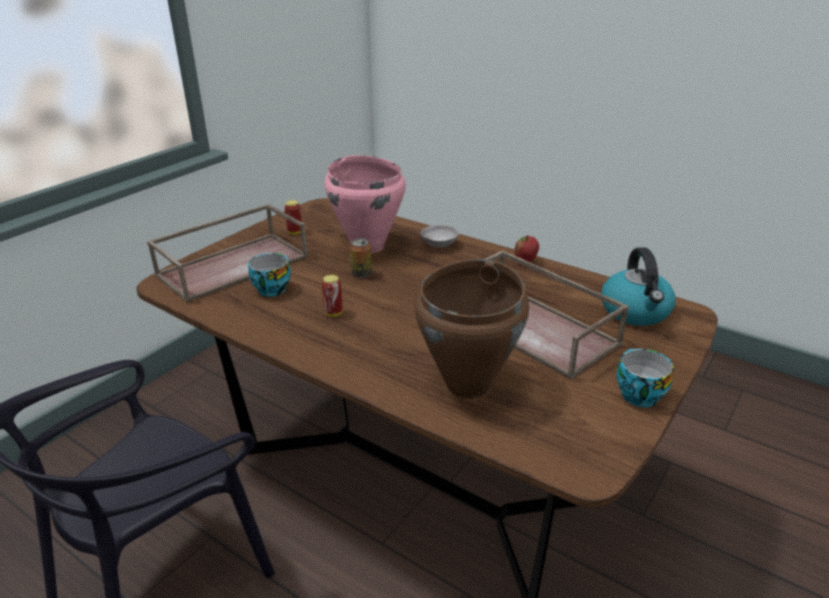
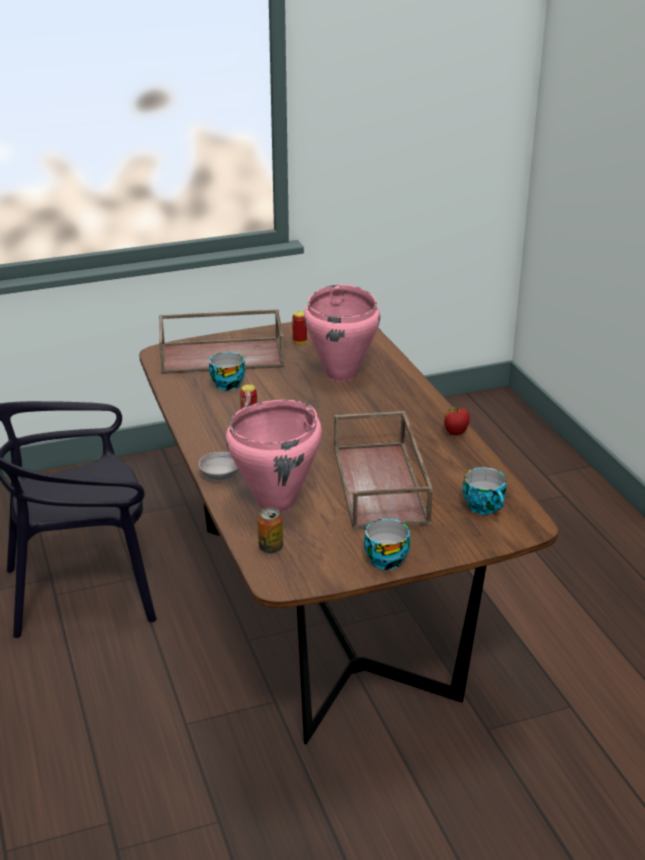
camera: 35 degrees right, 0 degrees up
can [350,238,372,278] -> can moved to [258,508,283,553]
brown cooking pot [415,259,529,399] -> pink cooking pot [226,400,322,513]
grey bowl [420,225,459,247] -> grey bowl moved to [199,452,239,480]
kettle [601,247,676,326] -> cup [463,467,507,515]

